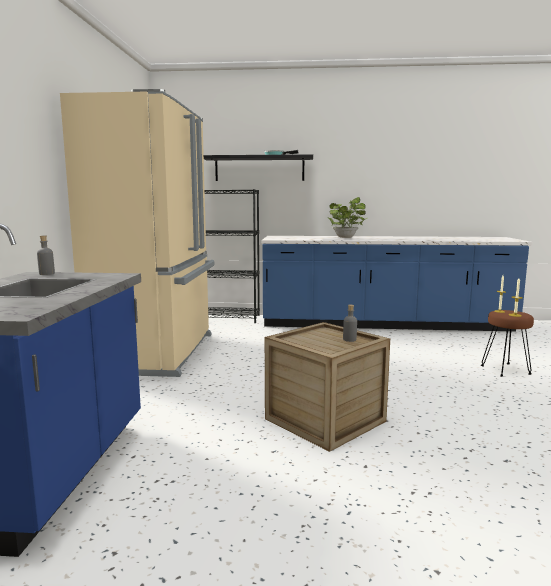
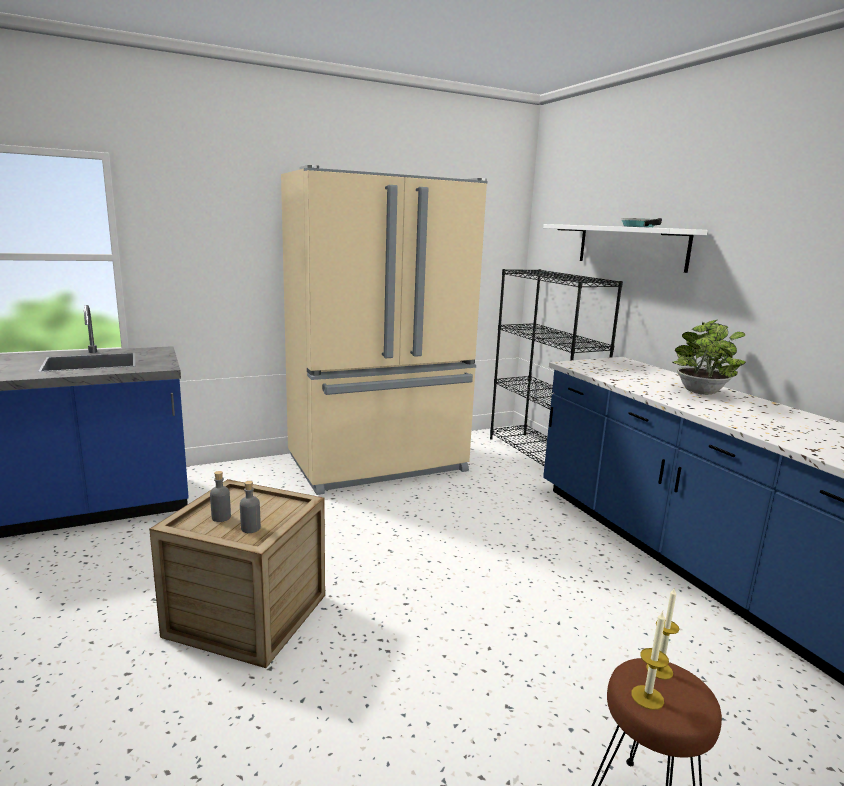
camera: 60 degrees right, 5 degrees up
grey bottle [37,235,55,275] -> grey bottle moved to [210,471,231,522]
black shelf [204,154,313,181] -> white shelf [543,224,708,273]

